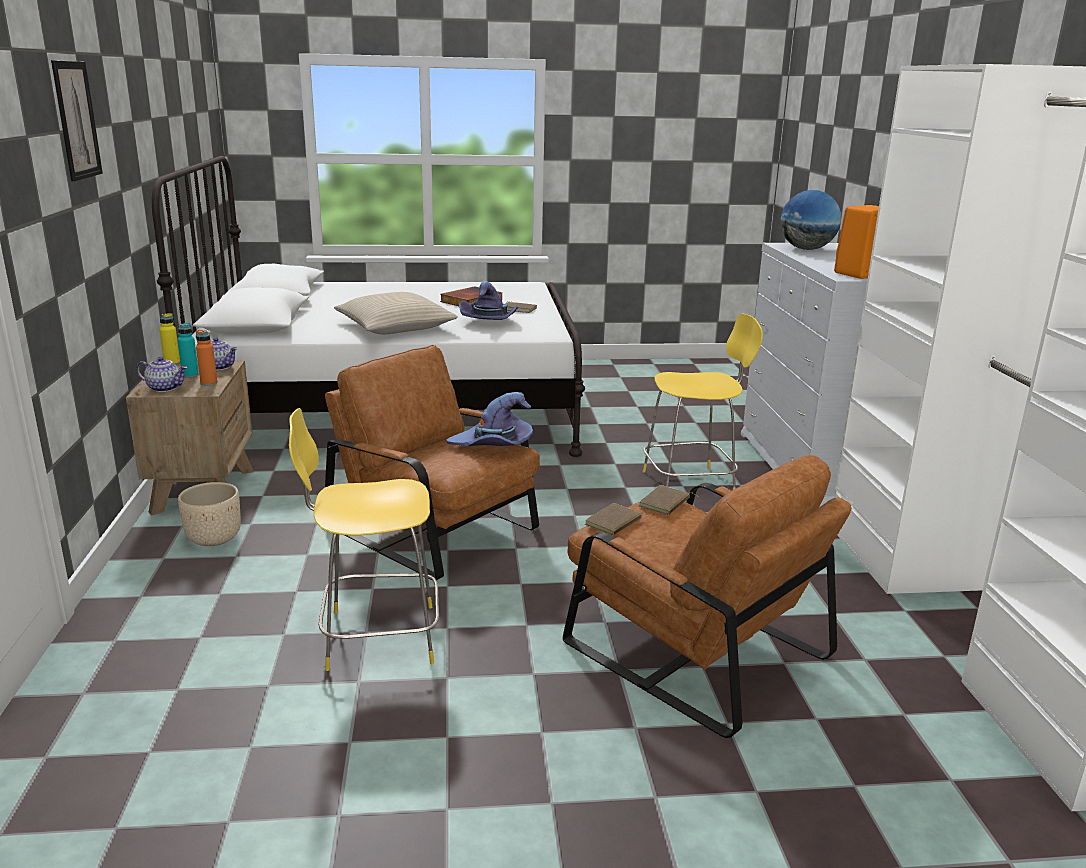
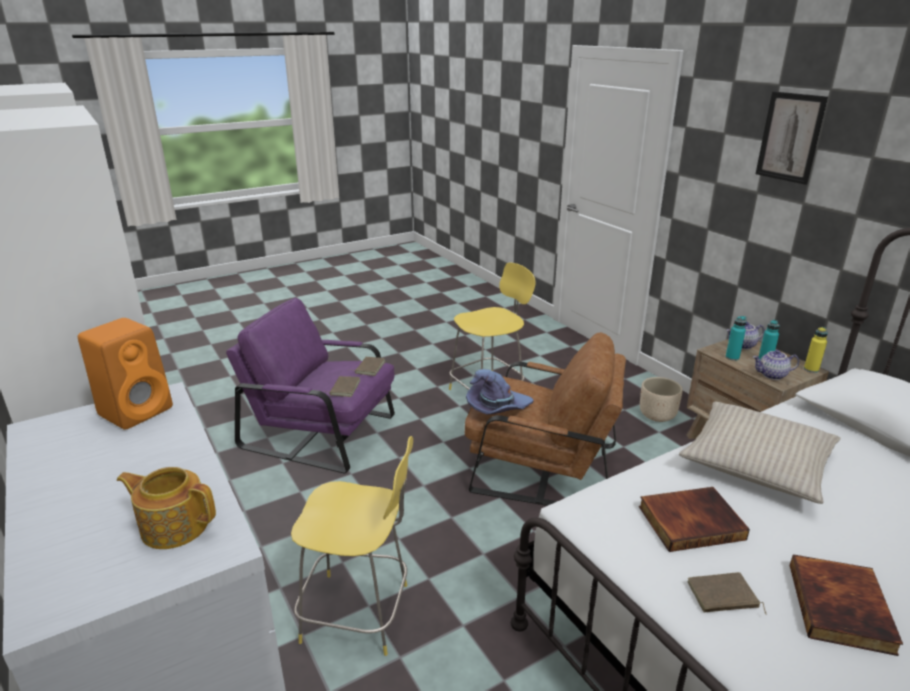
camera: 155 degrees right, 5 degrees up
orange bottle [196,330,218,386] -> turquoise bottle [725,316,747,361]
purple hat [459,281,518,320] -> book [639,487,750,552]
brown armchair [563,455,852,738] -> purple armchair [226,298,395,474]
yellow chair [643,313,763,490] -> yellow chair turned 135 degrees counterclockwise [291,436,413,656]
globe [781,190,841,250] -> teapot [117,467,216,549]

